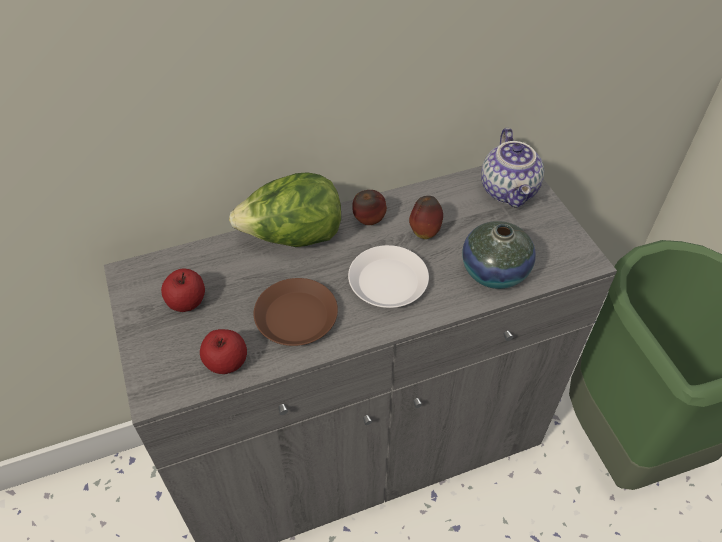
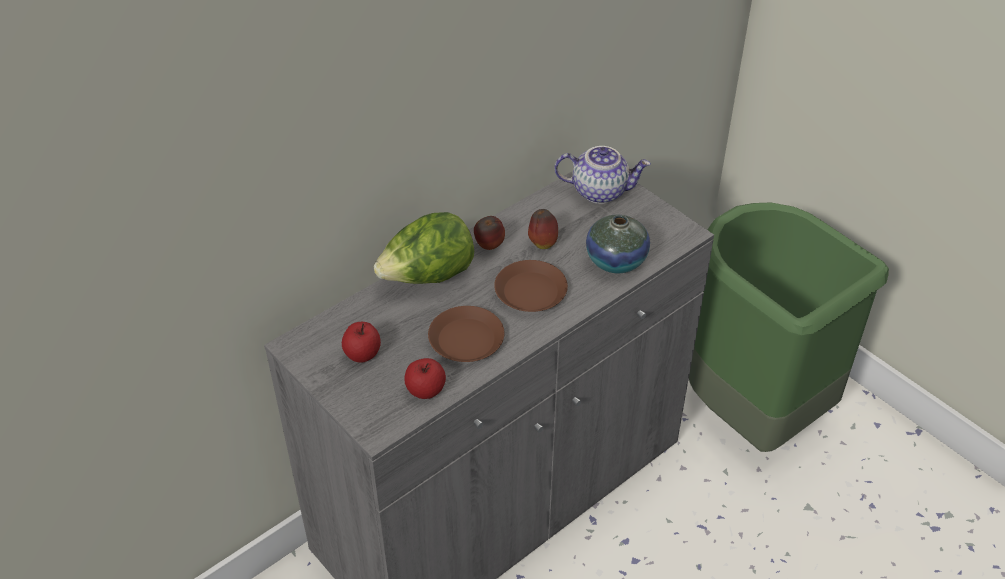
camera: 20 degrees left, 5 degrees down
white plate [348,245,429,308] -> brown plate [494,260,568,312]
teapot [481,128,544,208] -> teapot turned 60 degrees counterclockwise [554,146,651,204]

